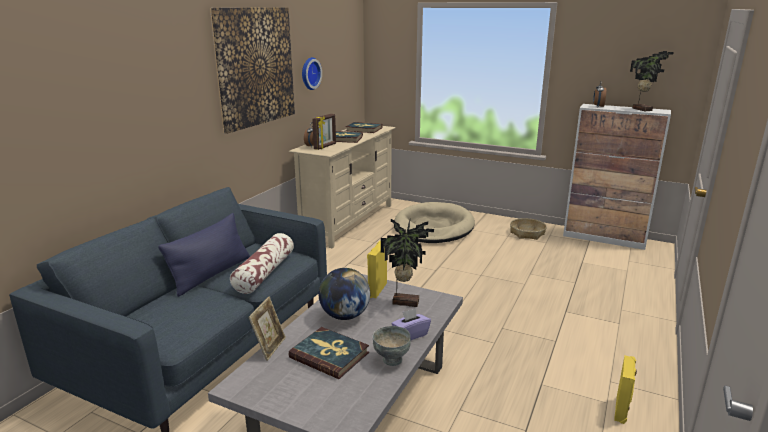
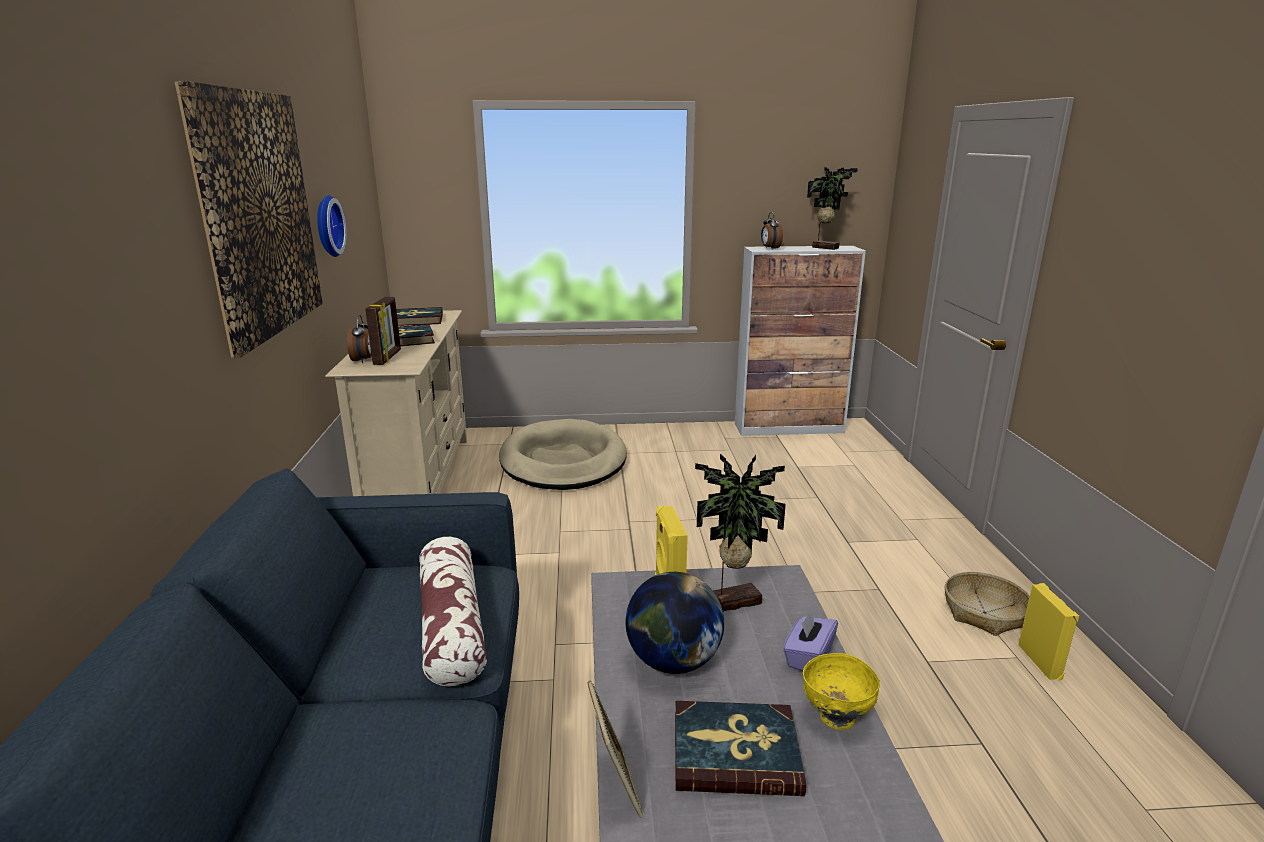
camera: 30 degrees left, 0 degrees up
blue pillow [158,213,250,297] -> none
grey bowl [373,326,411,366] -> yellow bowl [803,653,880,730]
basket [510,218,547,240] -> basket moved to [945,572,1030,636]

